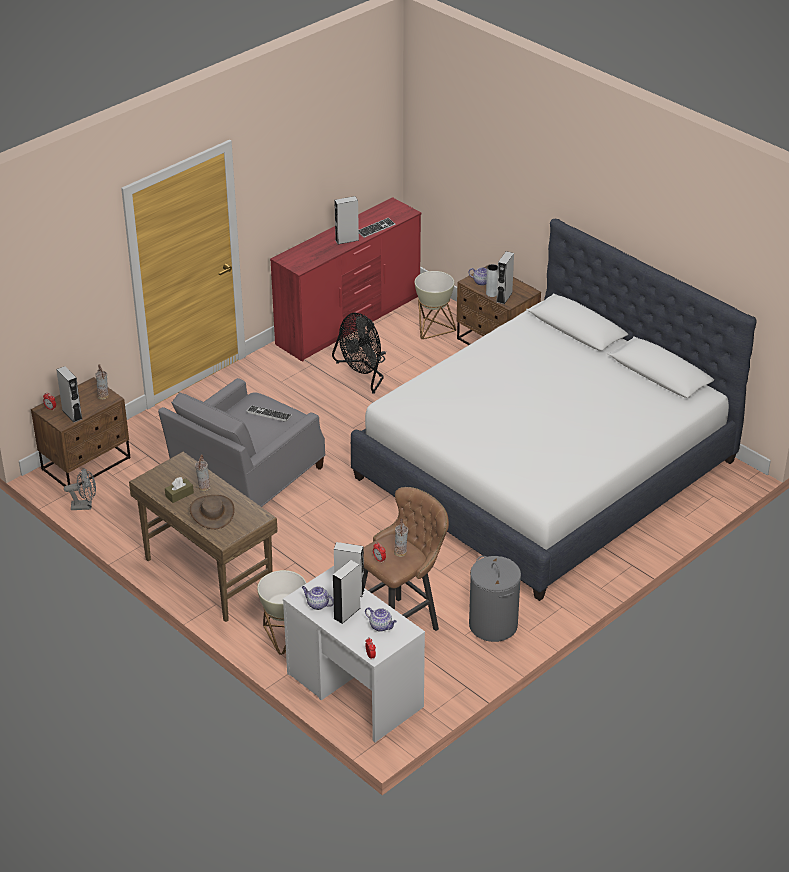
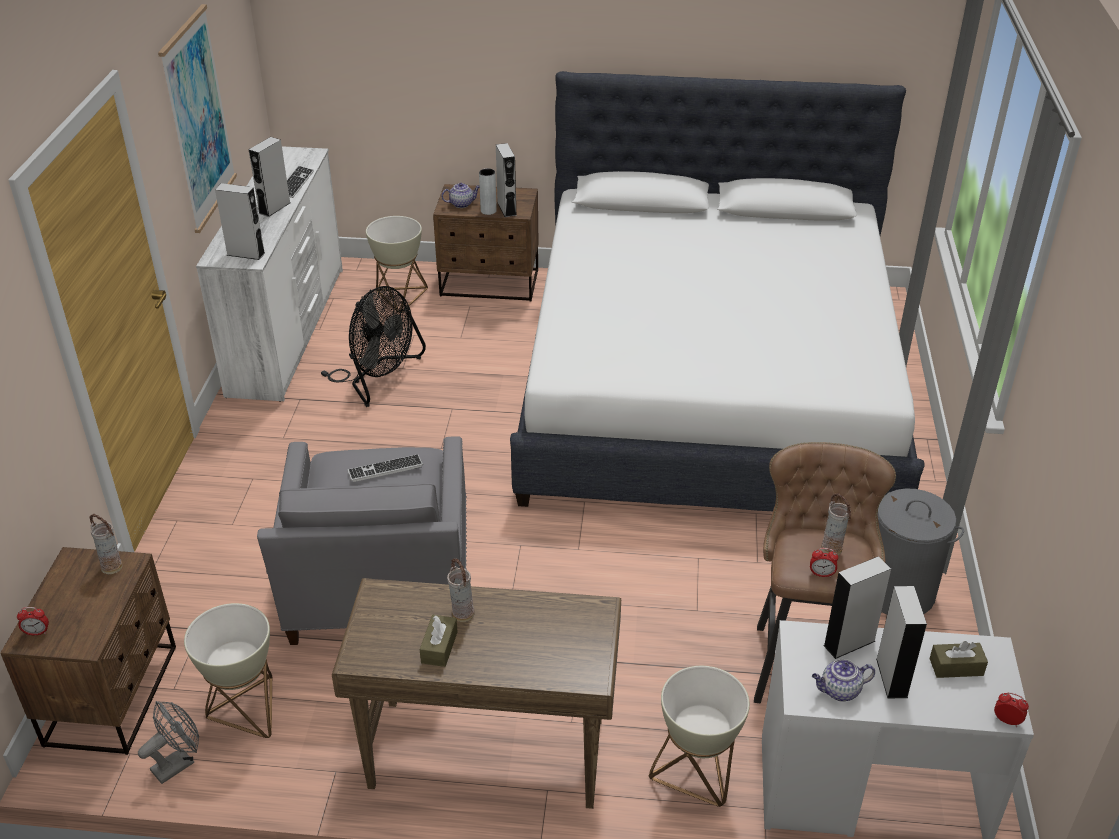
camera: 40 degrees left, 0 degrees up
grey speaker [56,366,82,422] -> grey speaker moved to [215,183,265,260]
brown hat [190,495,235,529] -> none
red dresser [270,197,421,362] -> white dresser [196,146,343,402]
black fan [332,313,387,394] -> black fan turned 75 degrees counterclockwise [321,286,426,407]
teapot [365,607,397,632] -> brown tissue box [929,641,988,678]
none -> picture [158,4,237,233]
none -> planter [184,603,272,738]

